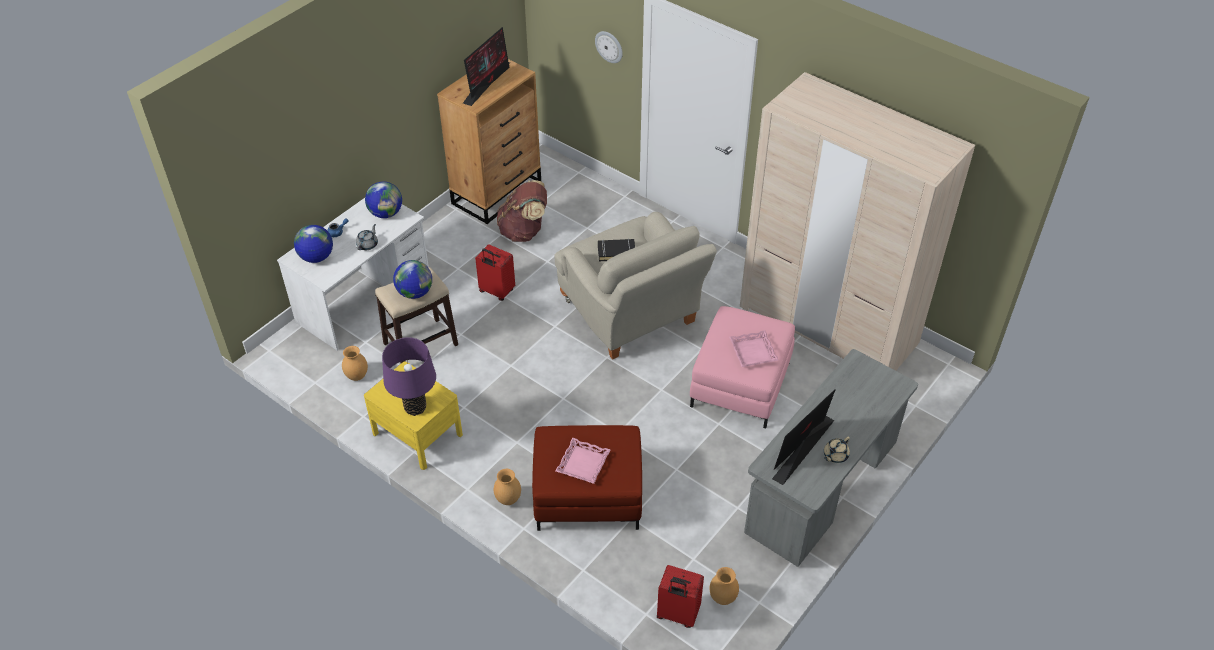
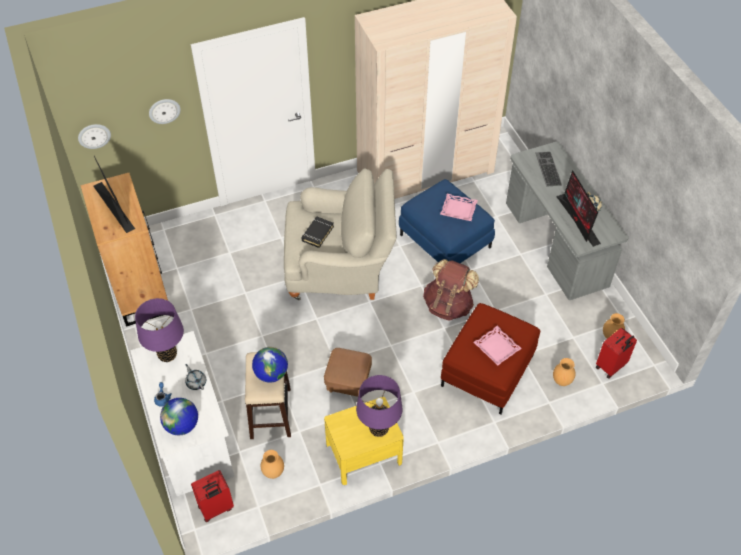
camera: 60 degrees left, 5 degrees up
globe [365,182,402,218] -> purple table lamp [135,298,184,362]
red suitcase [475,244,515,301] -> red suitcase moved to [191,470,234,522]
brown vase [494,469,521,505] -> brown vase moved to [553,358,575,386]
brown backpack [497,180,547,242] -> brown backpack moved to [423,259,479,321]
pink ottoman [690,306,795,428] -> blue ottoman [399,179,495,263]
none -> wall clock [78,124,111,149]
none -> brown ottoman [324,348,372,397]
none -> keyboard [535,152,562,186]

